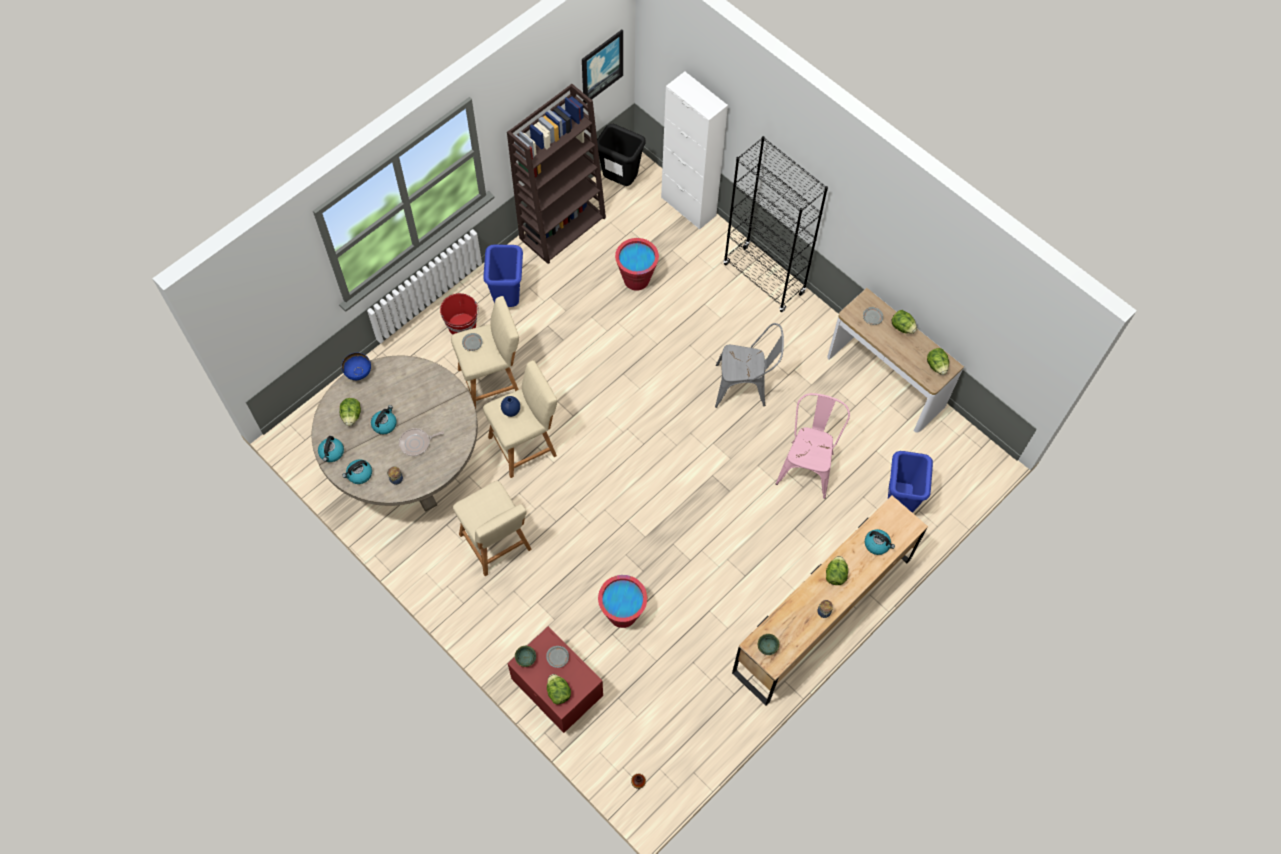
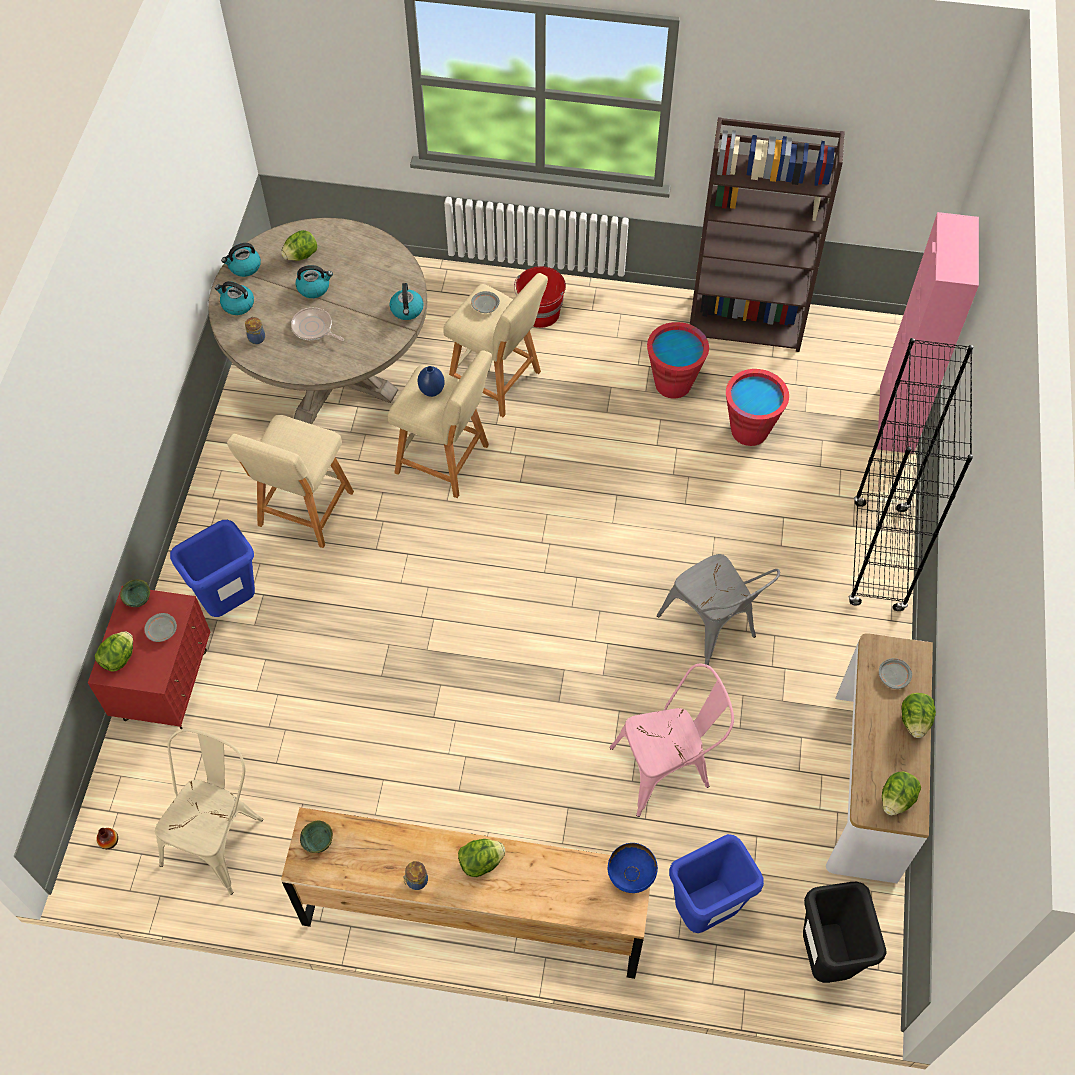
camera: 55 degrees right, 5 degrees down
blue bowl [342,353,371,380] -> blue bowl moved to [608,843,658,893]
blue trash can [483,245,523,307] -> blue trash can moved to [170,520,255,617]
picture [582,30,623,104] -> none
black trash can [597,124,645,186] -> black trash can moved to [803,882,887,983]
red bucket [598,575,647,628] -> red bucket moved to [647,322,709,399]
white cabinet [661,72,728,230] -> pink cabinet [877,212,979,453]
kettle [865,529,895,555] -> kettle moved to [390,283,424,320]
none -> beige chair [155,729,263,895]

